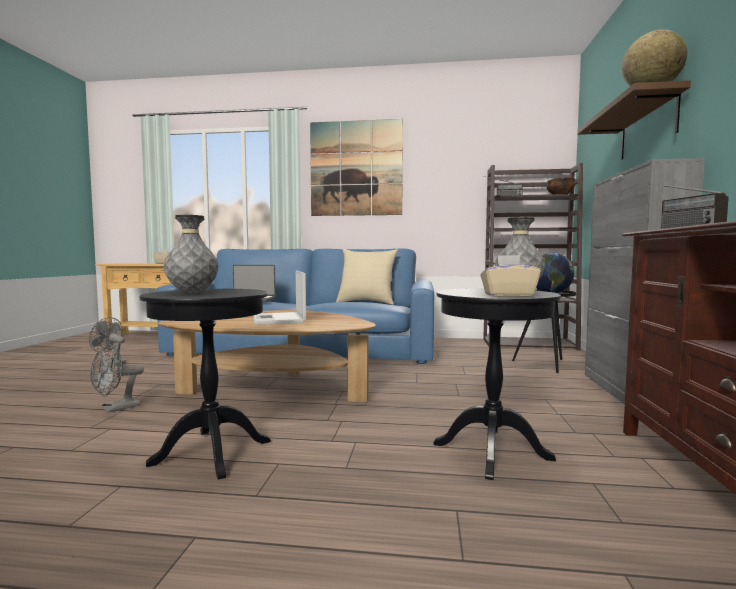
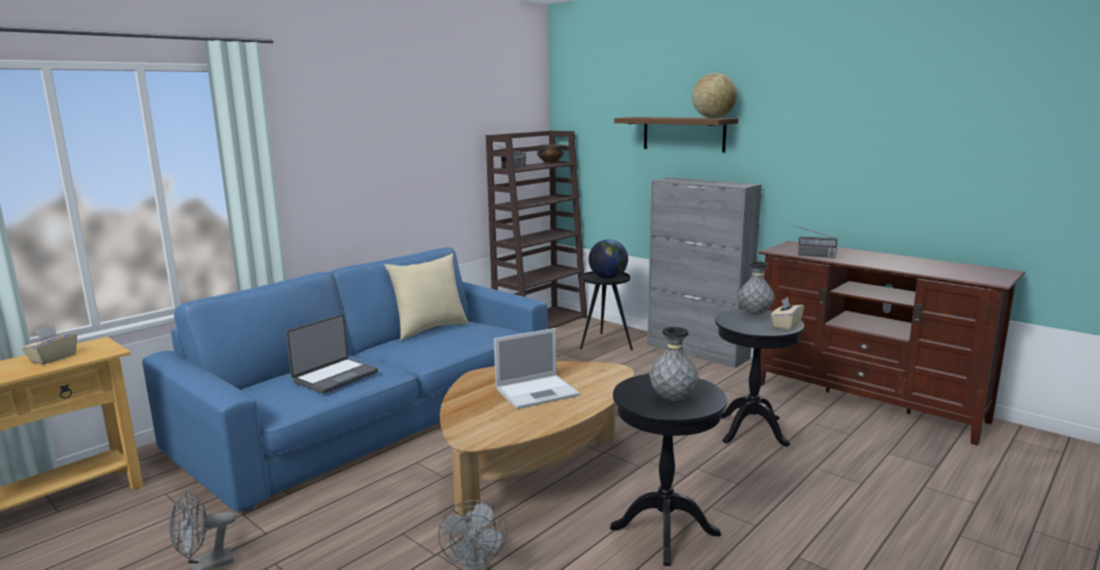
camera: 55 degrees left, 10 degrees up
laptop [253,270,306,325] -> laptop turned 45 degrees counterclockwise [494,328,580,409]
picture [310,119,403,216] -> none

